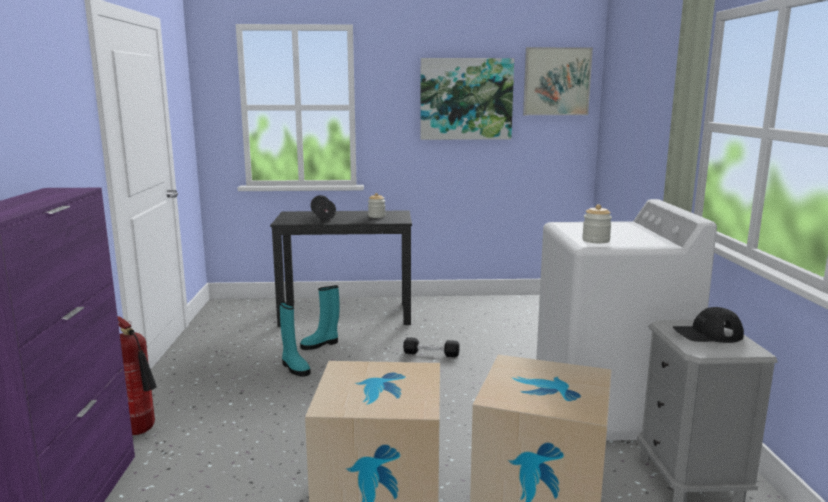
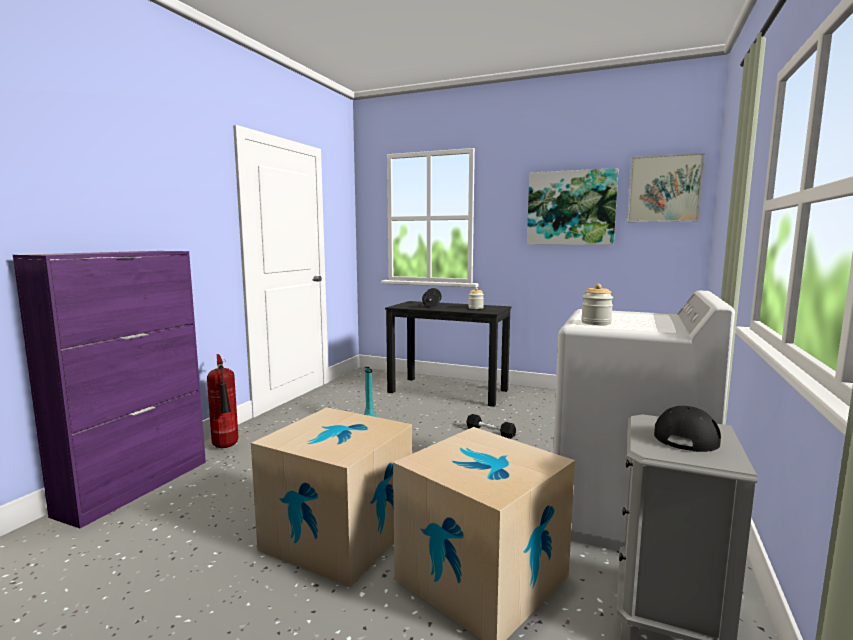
camera: 25 degrees right, 5 degrees down
turquoise boot [300,285,340,350] -> none
black cap [673,307,744,343] -> black cap turned 105 degrees clockwise [654,406,721,452]

